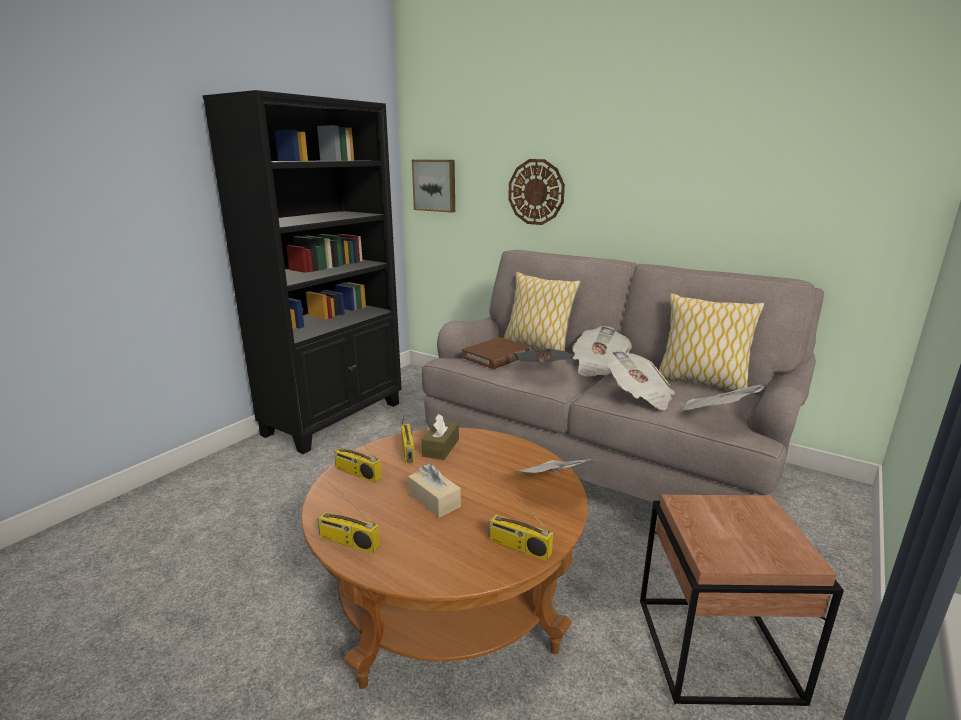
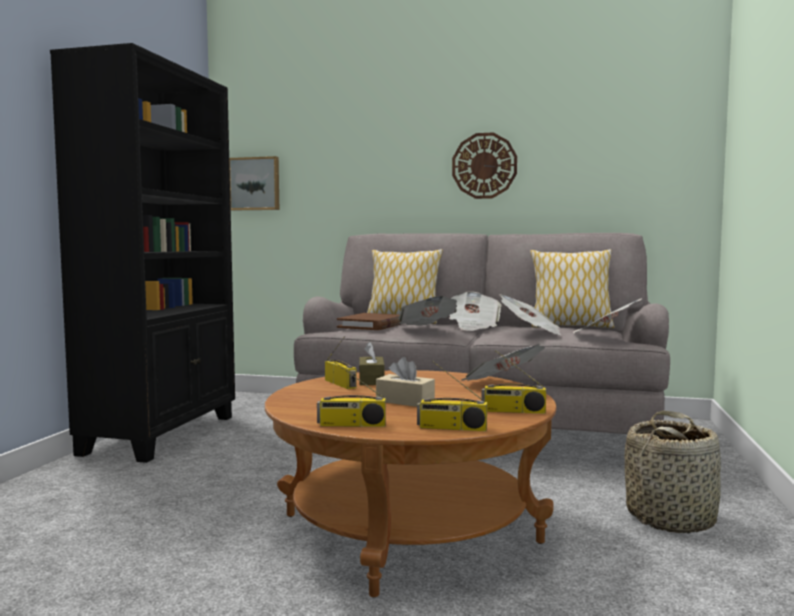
camera: 20 degrees left, 15 degrees down
radio [334,423,382,483] -> radio moved to [417,361,487,431]
wall clock [508,159,565,225] -> wall clock moved to [452,133,517,199]
brown side table [640,494,844,706] -> basket [624,411,721,533]

